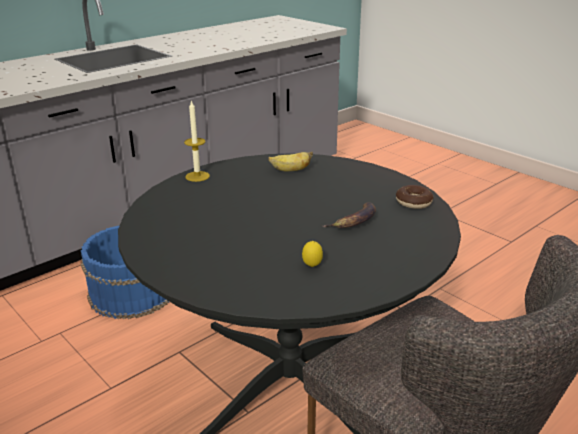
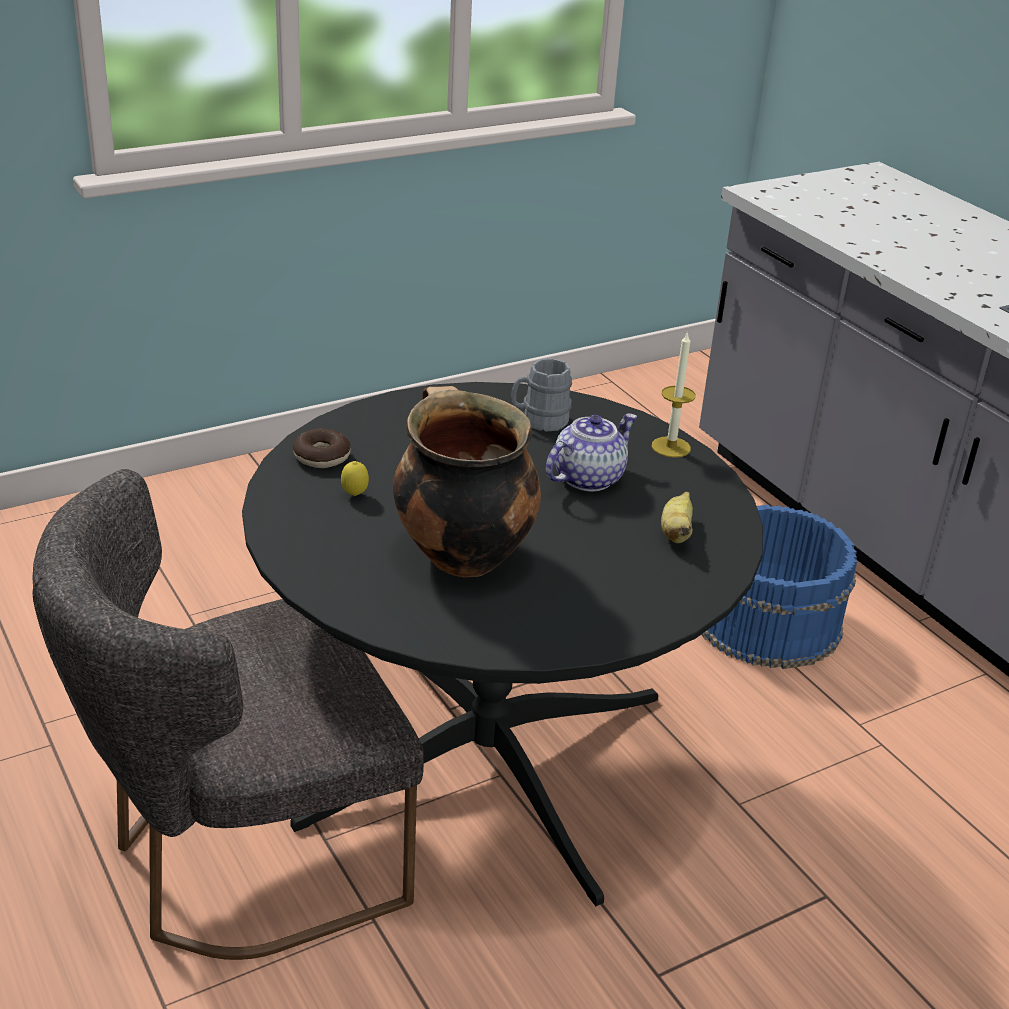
camera: 100 degrees right, 5 degrees up
banana [321,202,376,228] -> cooking pot [393,386,541,577]
donut [396,185,433,209] -> donut moved to [293,428,351,468]
none -> grey mug [510,358,572,432]
none -> teapot [545,413,637,491]

